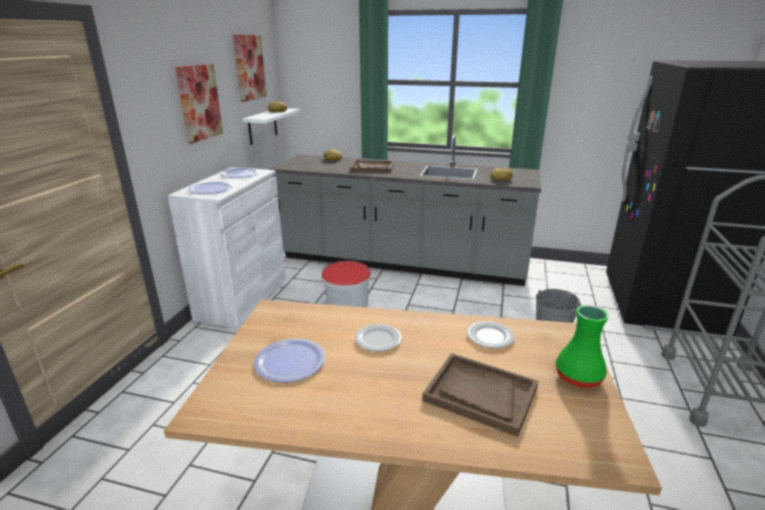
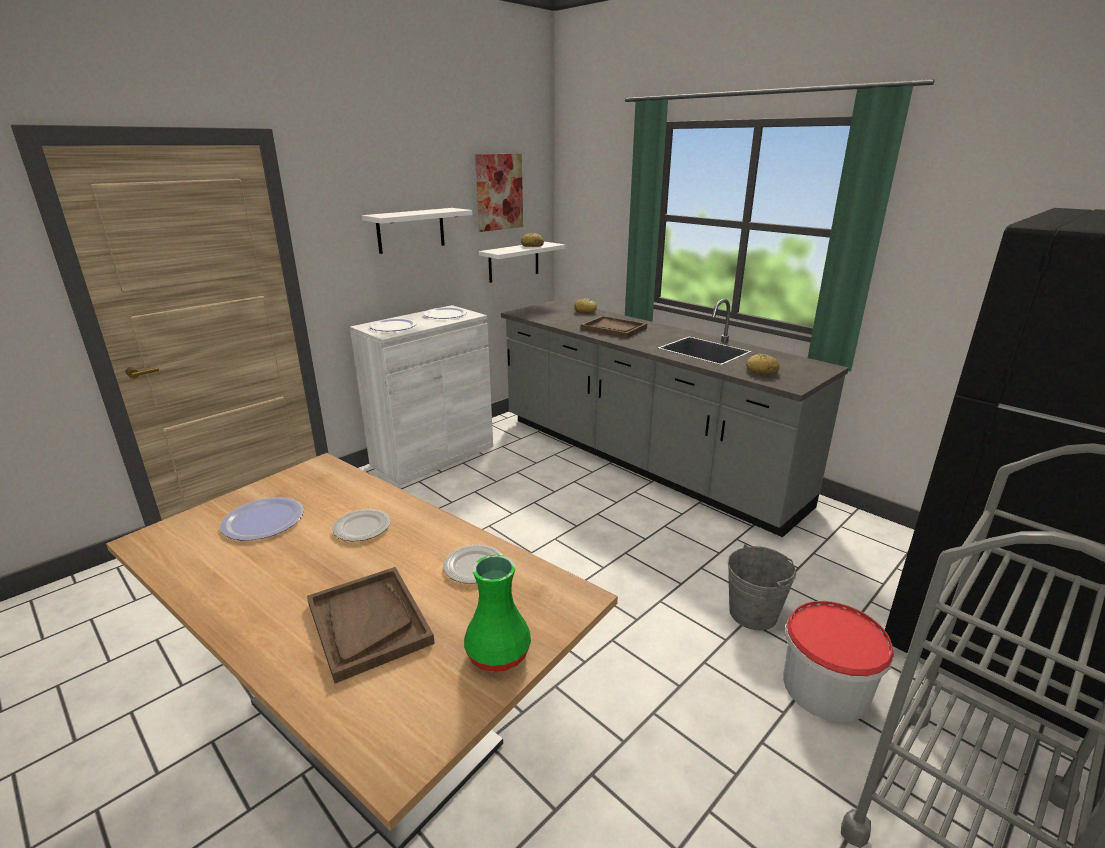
camera: 30 degrees right, 0 degrees up
picture [175,64,223,144] -> white shelf [362,208,472,254]
bucket [321,261,371,307] -> bucket moved to [783,601,894,723]

